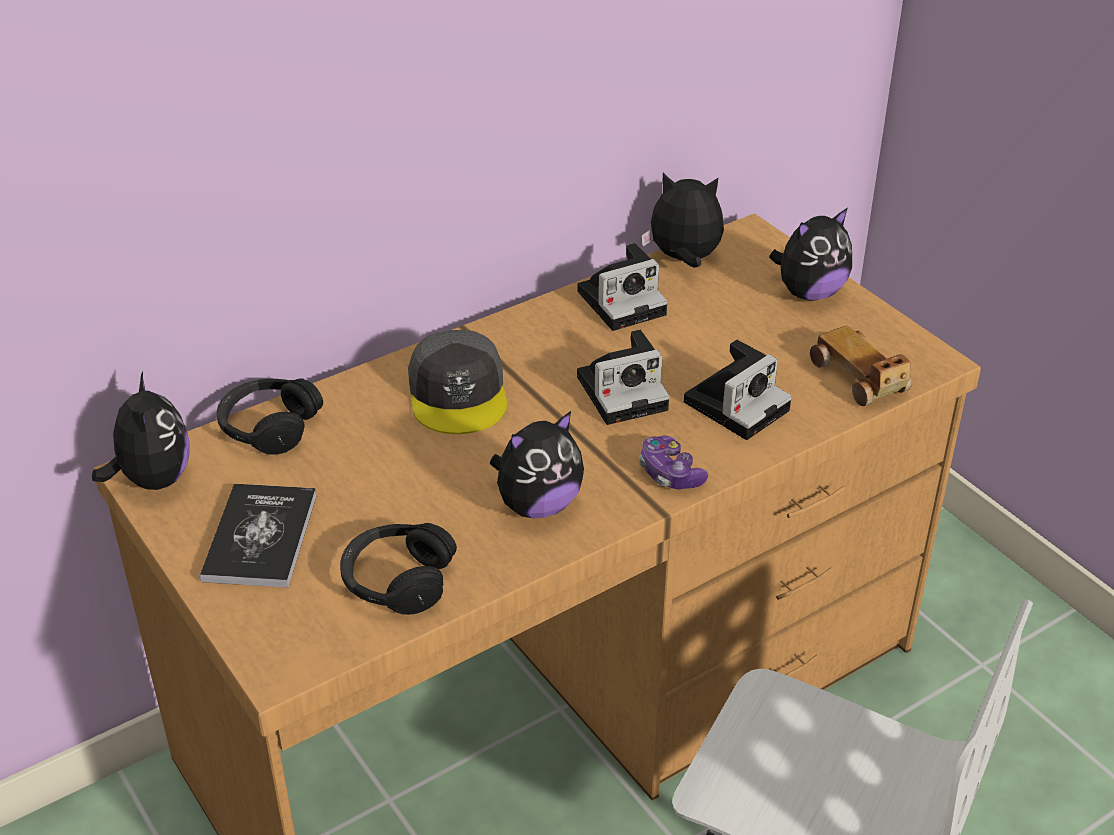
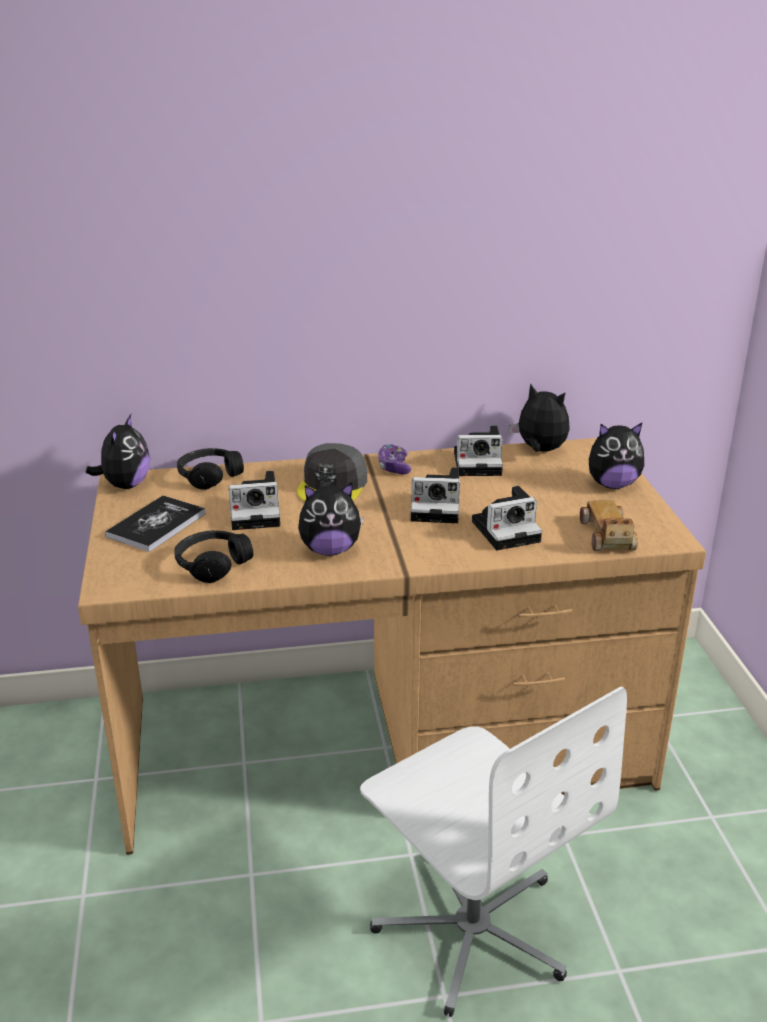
camera: 25 degrees right, 10 degrees down
game controller [639,436,708,489] -> game controller moved to [378,444,411,474]
none -> camera [228,471,280,530]

